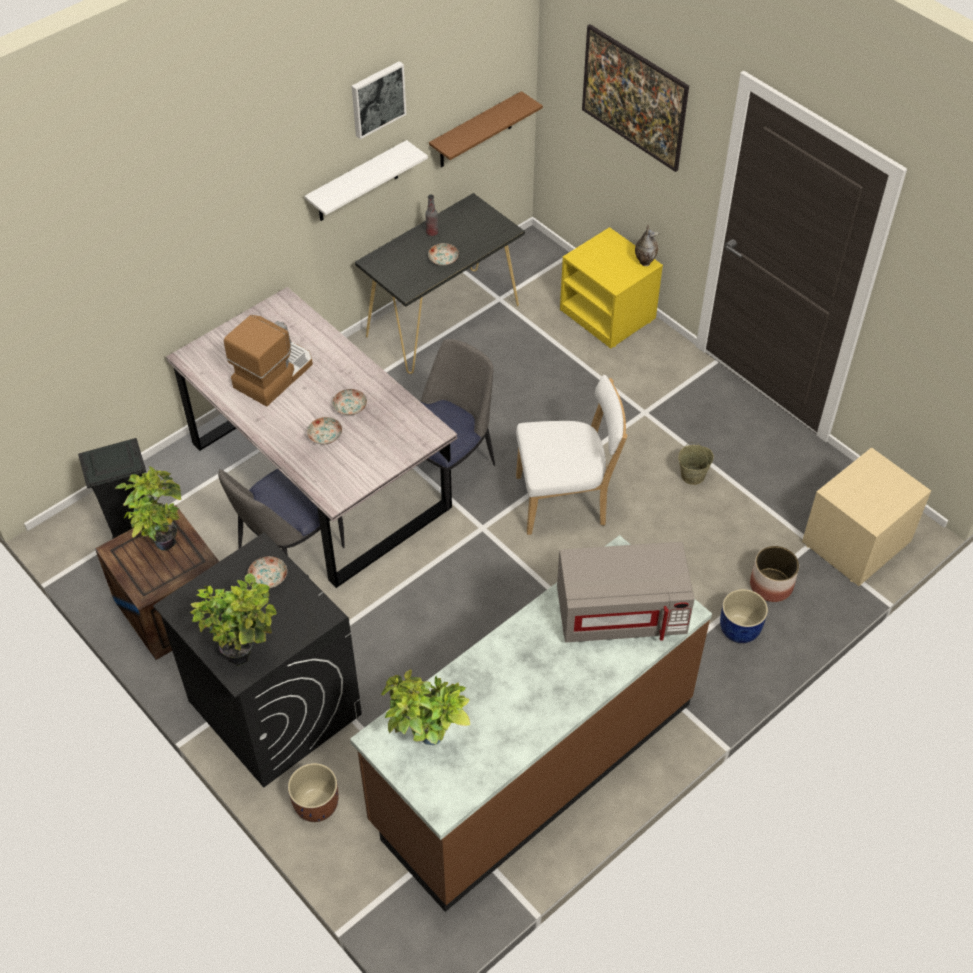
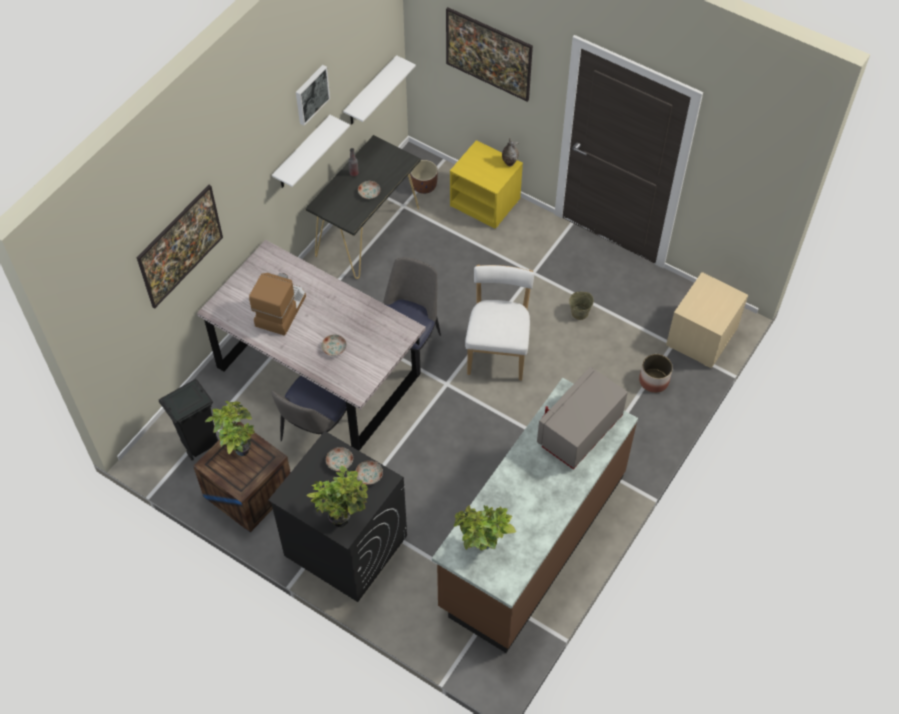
camera: 15 degrees left, 5 degrees up
brown planter [288,763,338,822] -> brown planter moved to [410,160,438,194]
plate [332,389,367,415] -> plate moved to [355,460,383,485]
brown shelf [429,91,543,167] -> white shelf [343,55,416,124]
white chair [516,375,627,535] -> white chair turned 60 degrees counterclockwise [465,265,534,381]
grey microwave [557,542,695,643] -> grey microwave turned 150 degrees clockwise [537,367,628,469]
blue planter [720,589,768,643] -> none
none -> picture [136,185,223,309]

